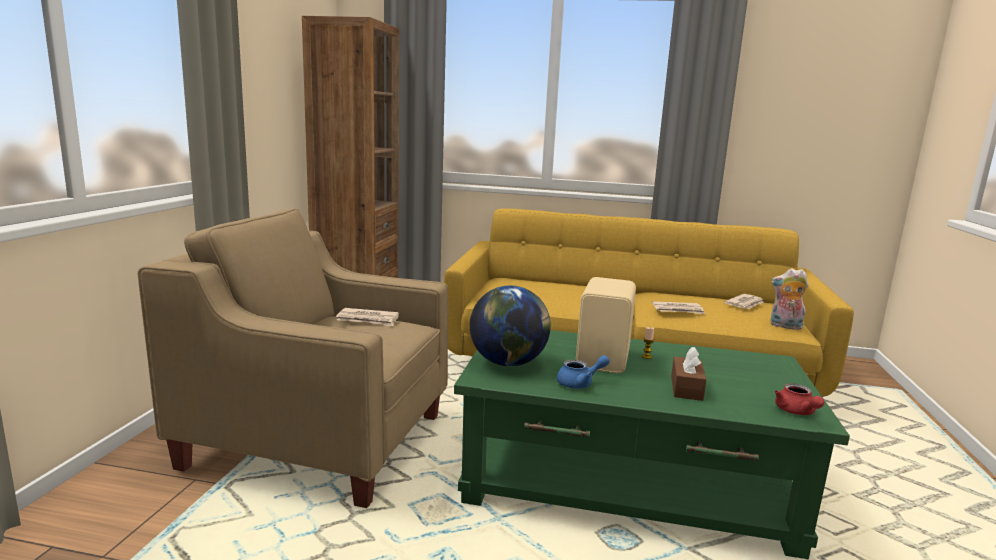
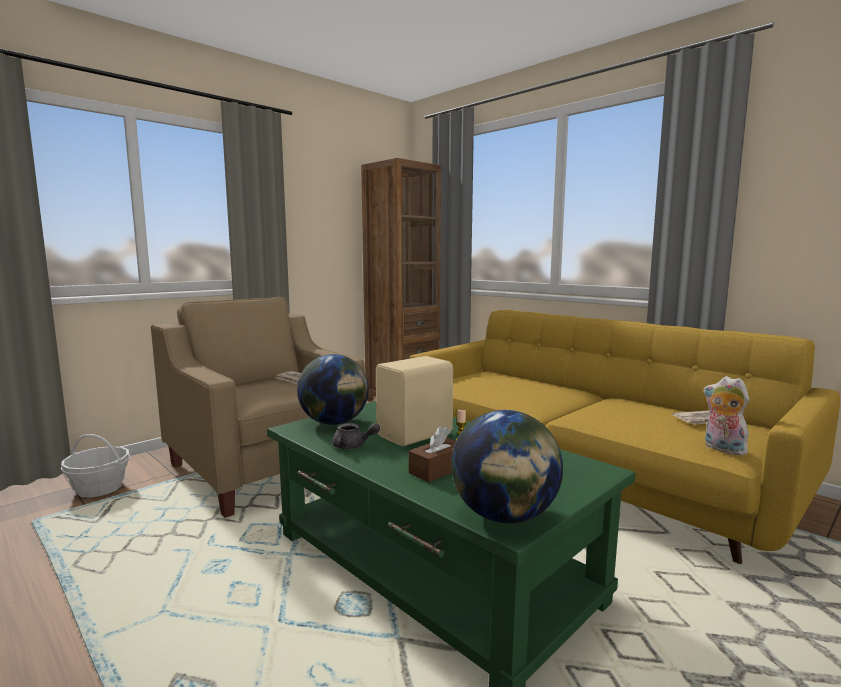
camera: 35 degrees right, 5 degrees down
blue teapot [557,355,610,389] -> grey teapot [332,423,380,449]
newspaper [652,301,705,314] -> none
red teapot [774,383,824,415] -> globe [451,410,563,523]
none -> basket [61,434,130,498]

